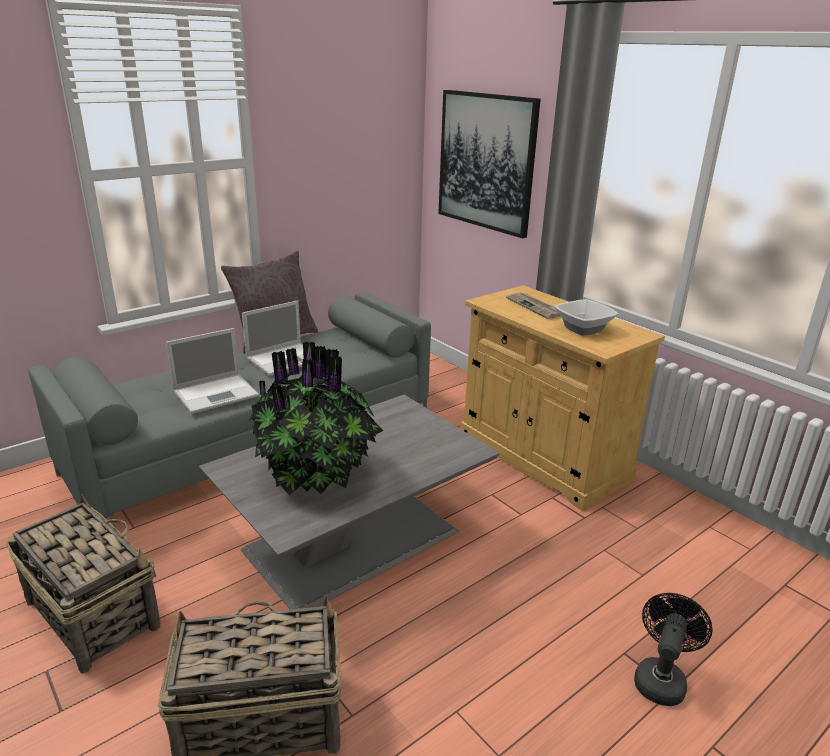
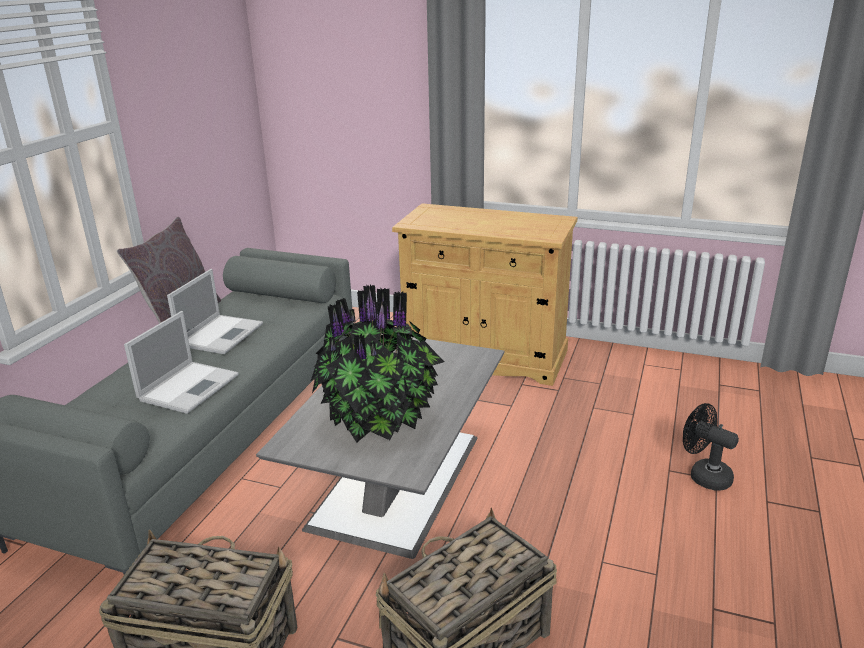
camera: 30 degrees left, 0 degrees up
picture [438,90,541,238] -> none
newspaper [506,293,560,319] -> none
bowl [554,299,619,335] -> none
black fan [634,593,713,706] -> black fan turned 45 degrees counterclockwise [683,403,739,491]

